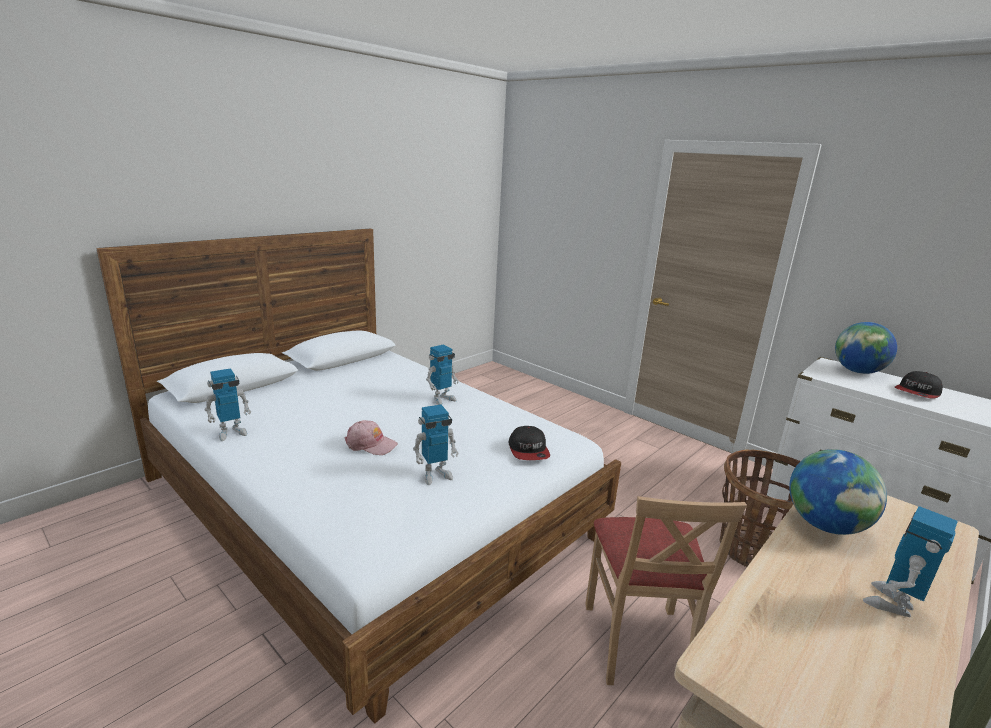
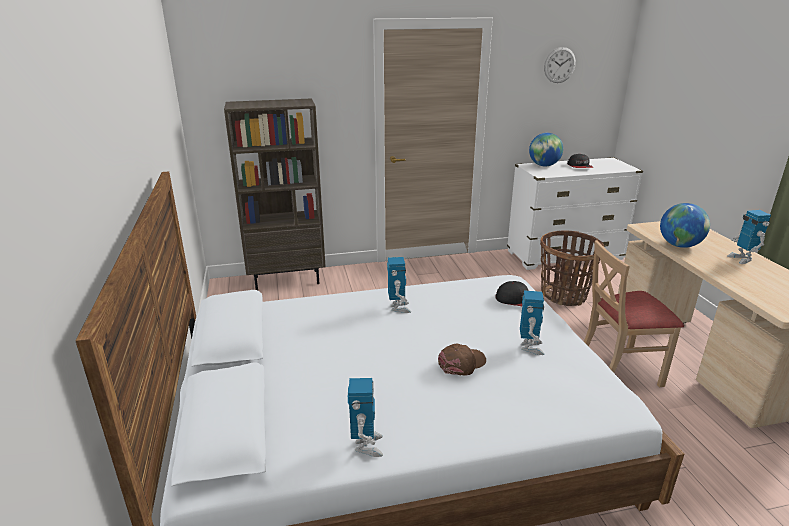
camera: 55 degrees left, 5 degrees up
pink cap [345,420,398,455] -> brown cap [438,344,486,376]
beige chair [585,496,747,685] -> beige chair turned 135 degrees clockwise [584,240,684,387]
none -> brown bookcase [224,98,326,291]
none -> wall clock [544,47,576,83]

